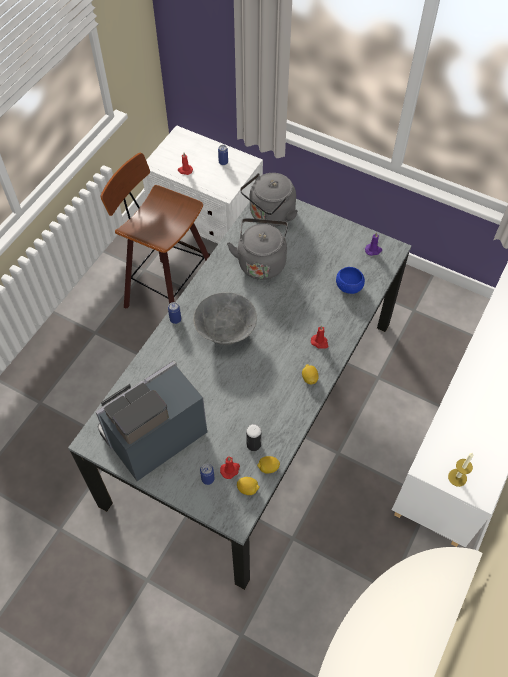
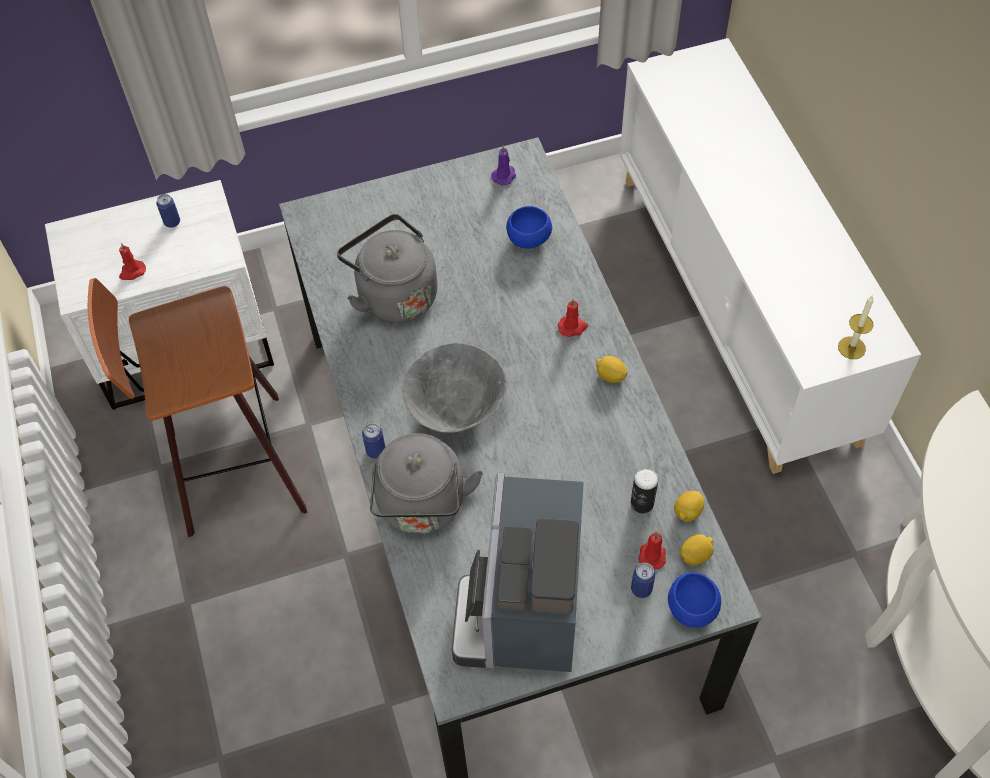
camera: 45 degrees left, 0 degrees up
grey kettle [240,173,298,227] -> grey kettle moved to [370,433,483,534]
none -> blue bowl [668,572,721,628]

